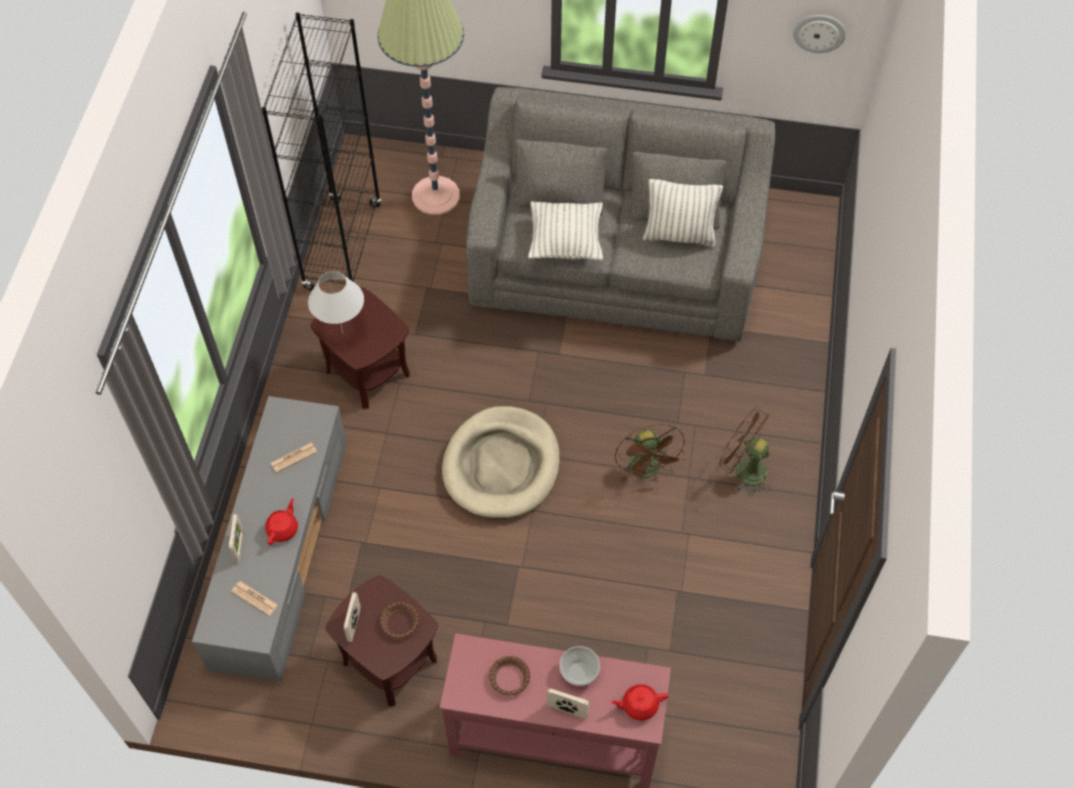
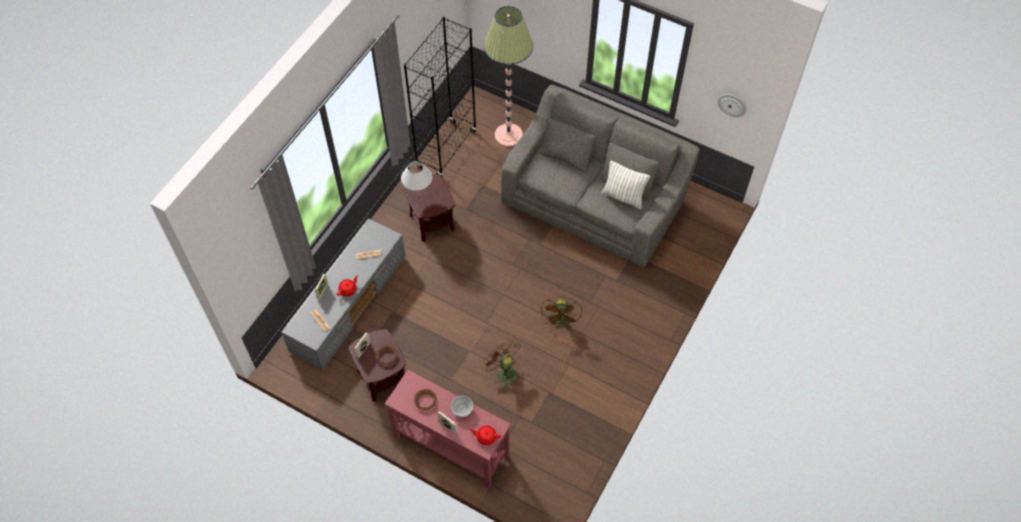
camera: 20 degrees right, 0 degrees up
beige dog bed [442,406,560,519] -> none
pillow [528,201,603,260] -> none
brown fan [719,407,771,496] -> brown fan moved to [482,339,520,389]

